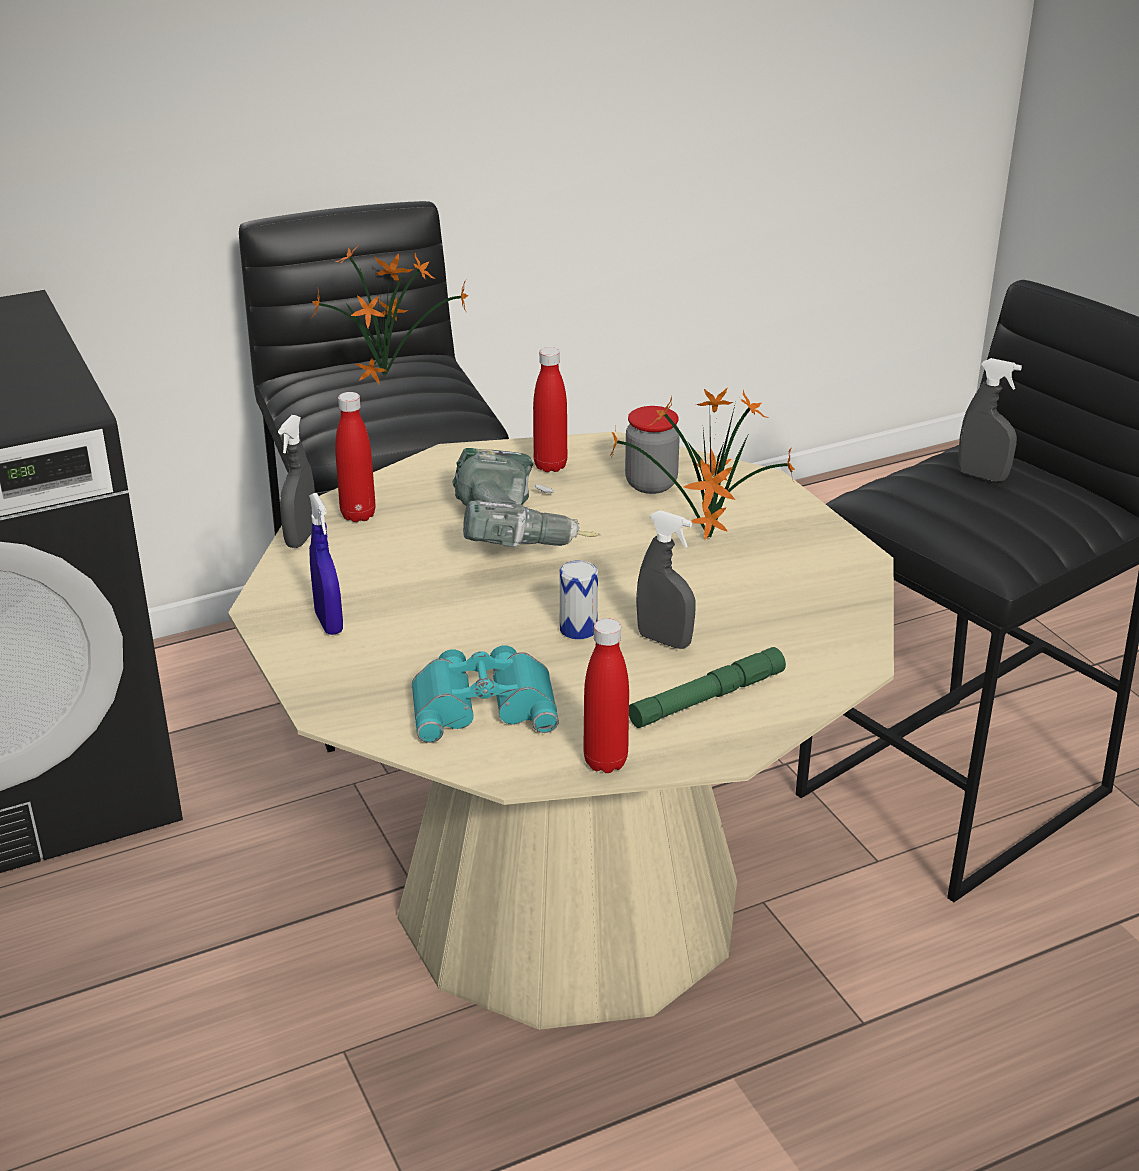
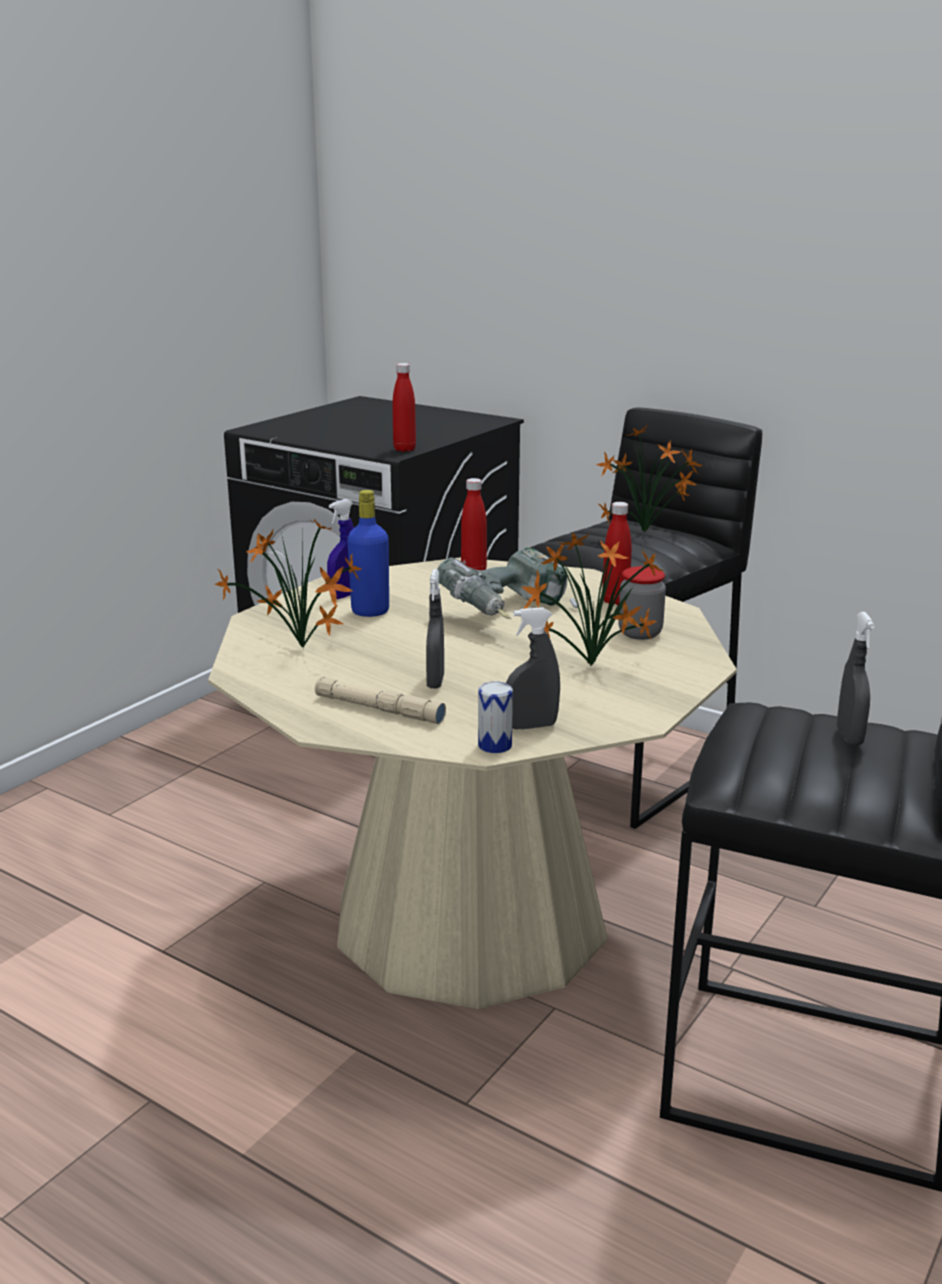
camera: 60 degrees right, 10 degrees down
grey spray bottle [278,415,315,548] -> grey spray bottle moved to [506,607,560,729]
turquoise binoculars [412,646,559,743] -> potted plant [215,518,362,648]
can [560,560,598,640] -> can moved to [478,681,513,754]
red bottle [583,618,629,773] -> red bottle moved to [392,363,416,452]
green flashlight [629,647,786,728] -> beige flashlight [315,677,446,724]
none -> blue bottle [347,490,389,617]

